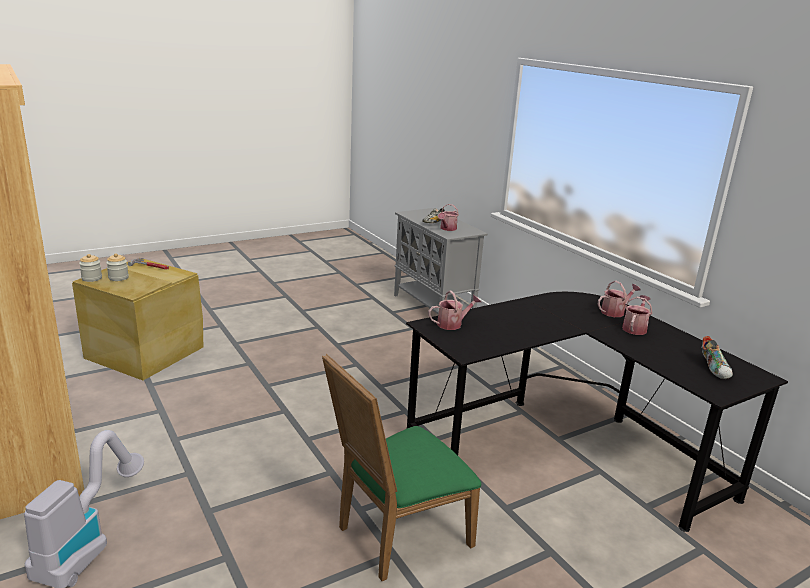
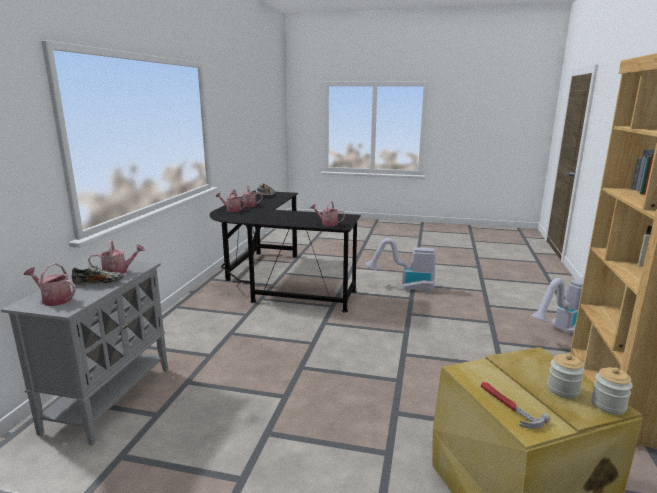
camera: 135 degrees left, 5 degrees down
green chair [322,354,481,581] -> vacuum cleaner [365,238,435,293]
none -> watering can [24,263,76,306]

